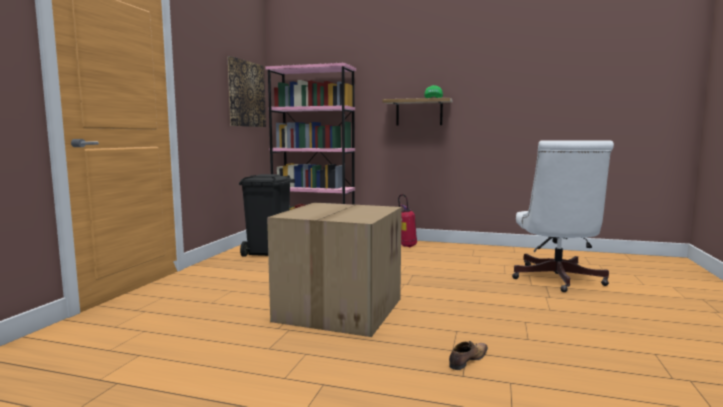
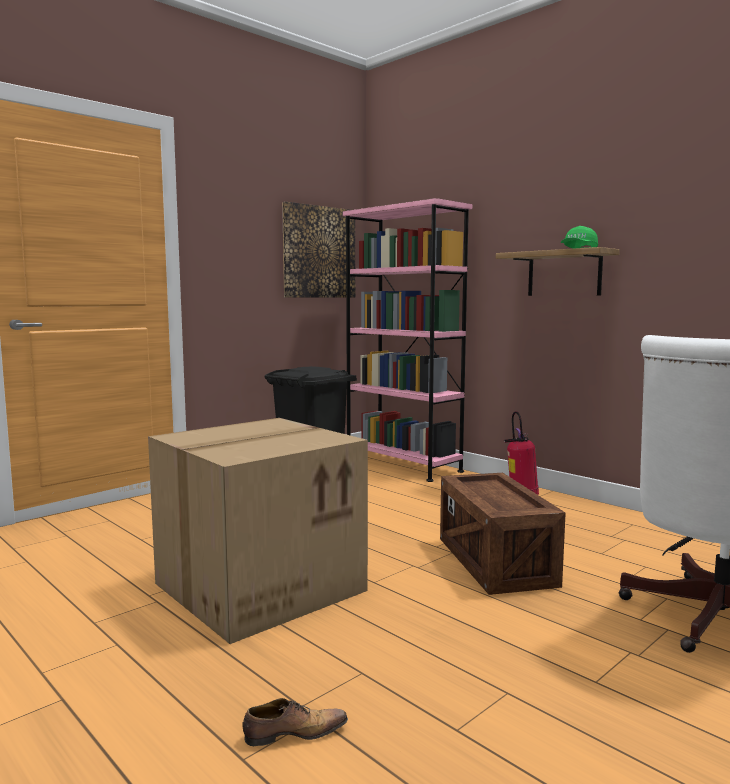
camera: 30 degrees right, 0 degrees up
none -> crate [440,473,566,595]

